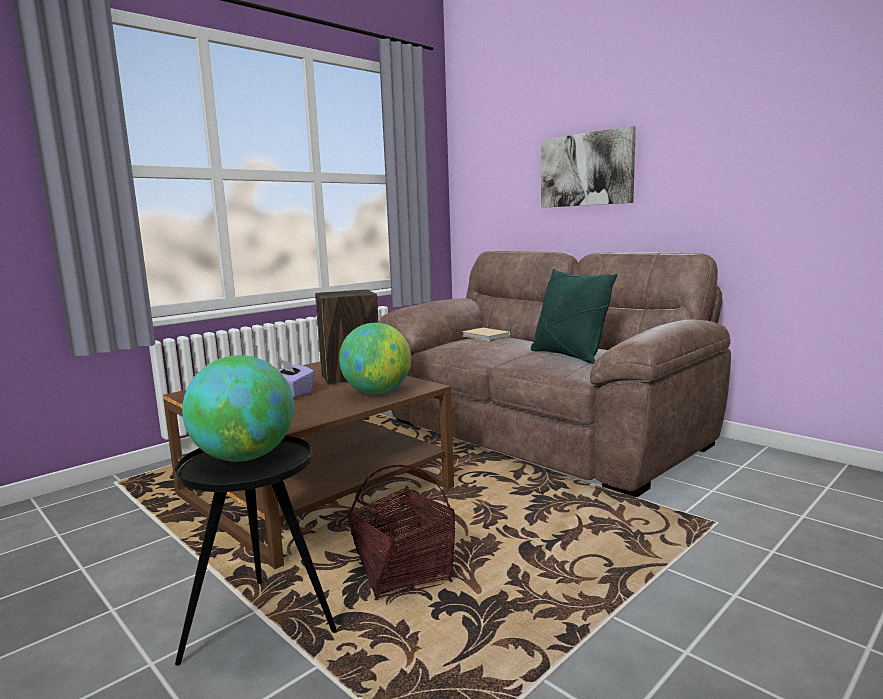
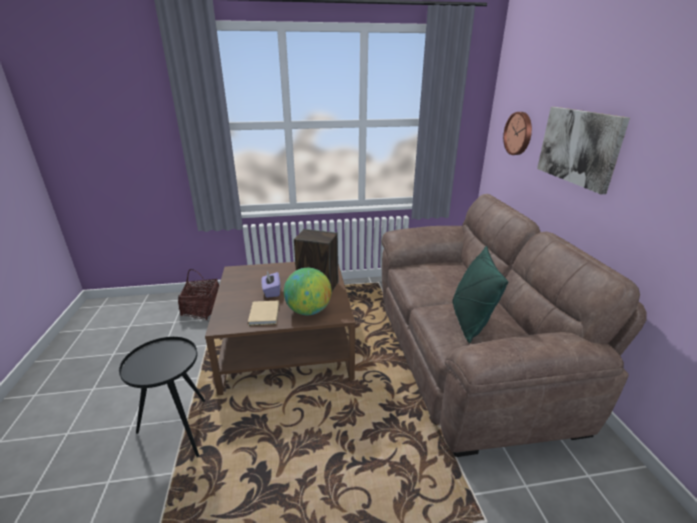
camera: 35 degrees right, 15 degrees up
globe [182,355,294,462] -> none
basket [347,465,455,600] -> basket moved to [178,269,219,320]
beige book [462,328,510,341] -> beige book moved to [248,300,279,326]
none -> wall clock [503,112,532,155]

